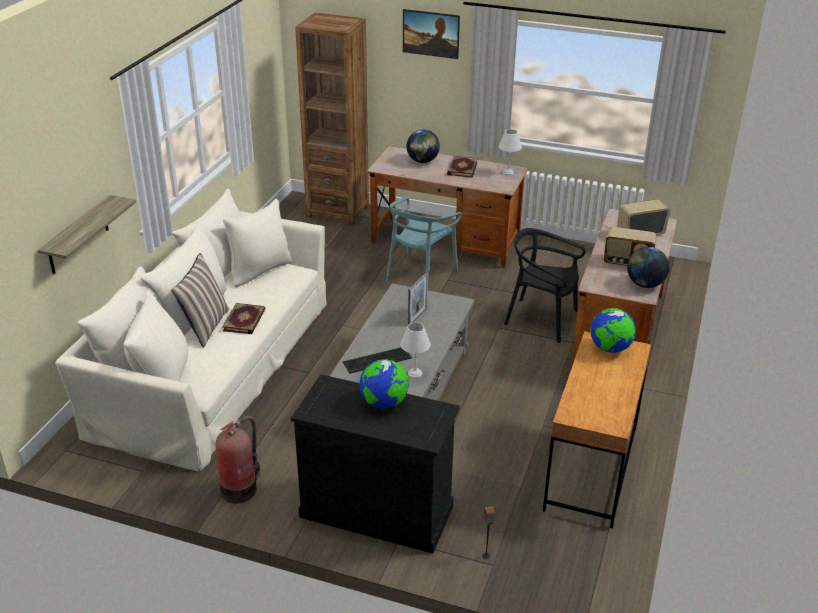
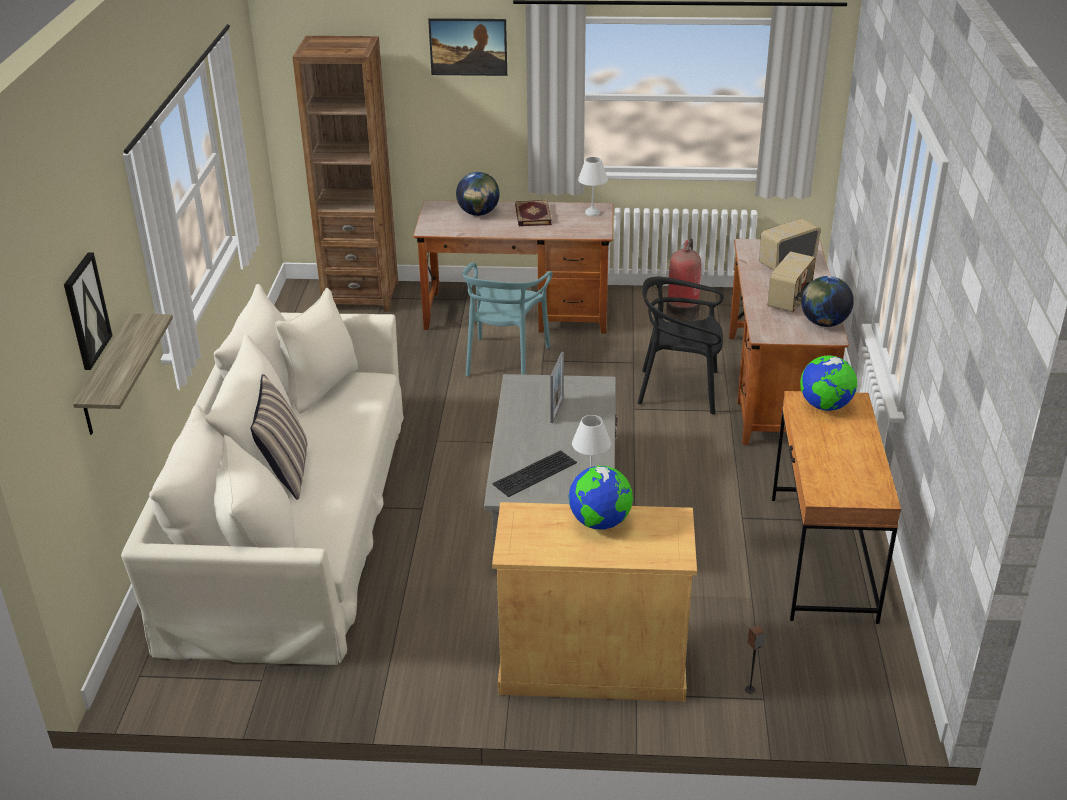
camera: 15 degrees left, 0 degrees up
fire extinguisher [216,416,260,504] -> fire extinguisher moved to [666,238,701,321]
book [222,303,266,334] -> none
black cabinet [291,374,460,553] -> beige cabinet [492,502,697,702]
radio [604,227,657,266] -> radio turned 60 degrees counterclockwise [768,251,816,312]
none -> picture [64,252,113,370]

